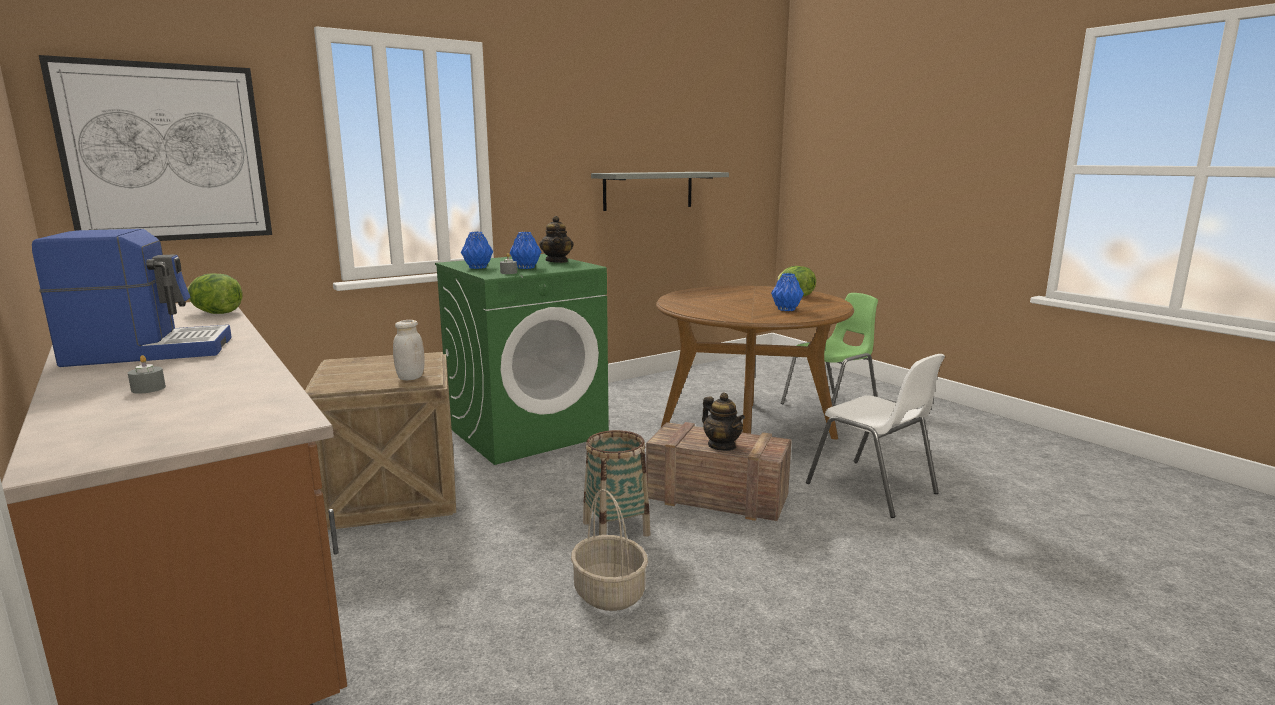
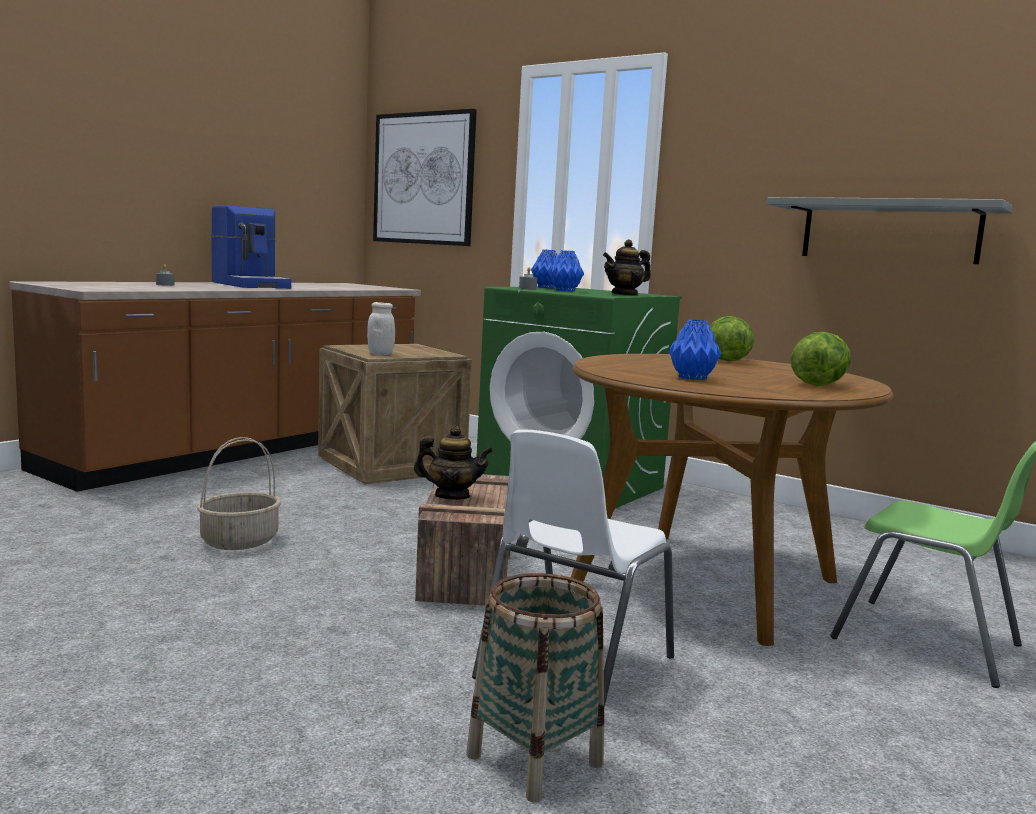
camera: 70 degrees right, 5 degrees down
lettuce [187,273,243,314] -> lettuce moved to [710,316,754,361]
basket [583,430,651,537] -> basket moved to [466,573,604,802]
teapot [702,393,745,451] -> teapot turned 120 degrees counterclockwise [414,426,493,500]

